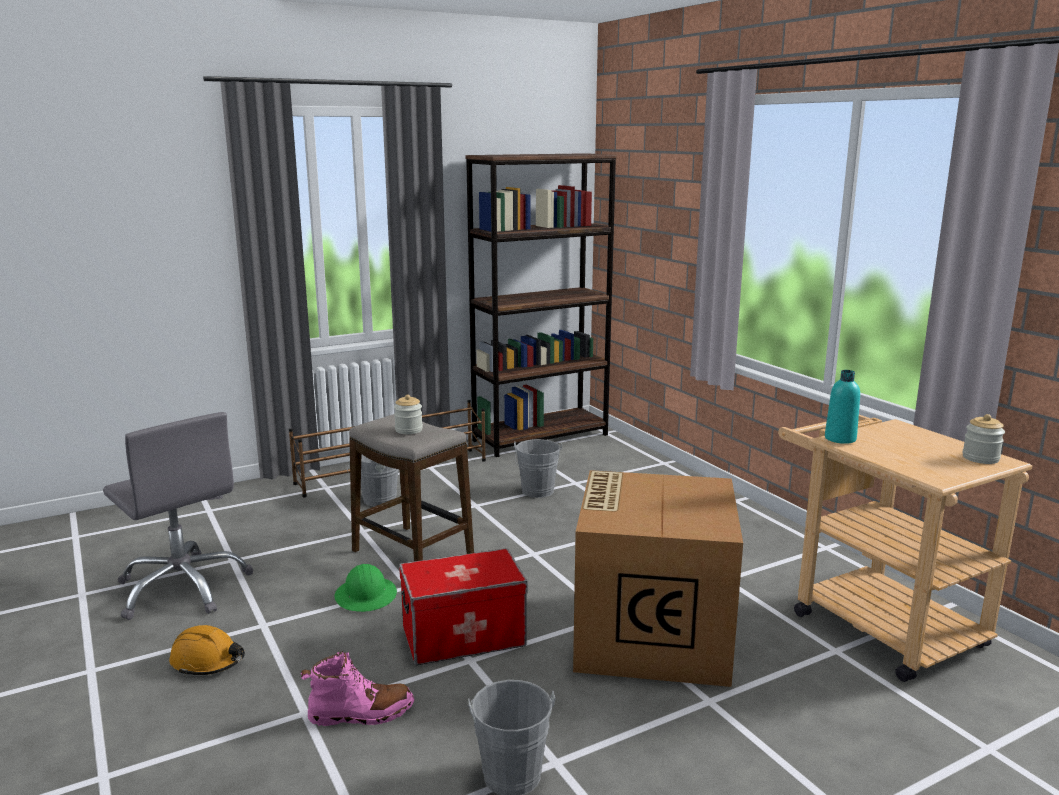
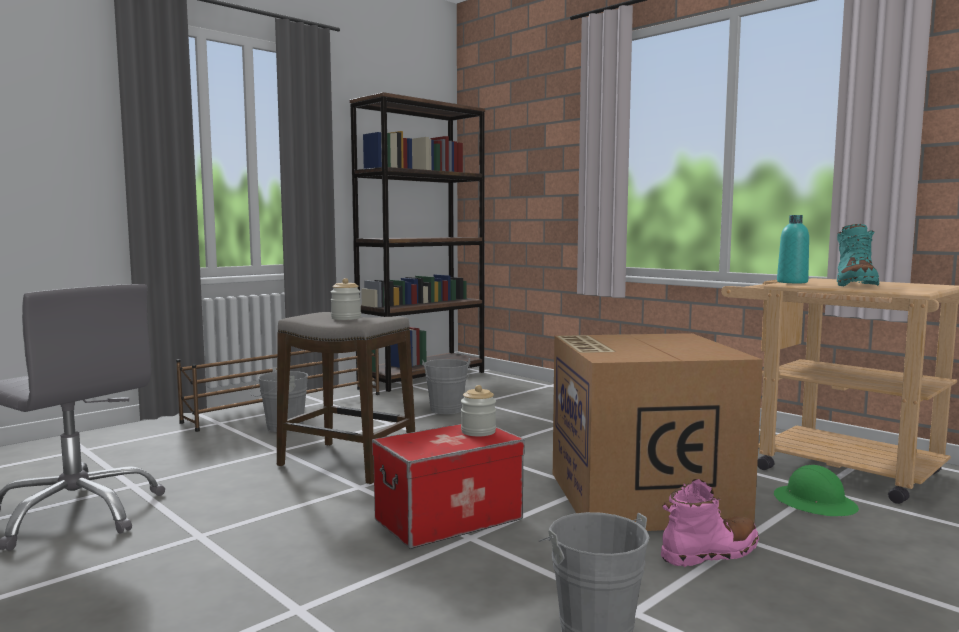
camera: 15 degrees left, 10 degrees down
orange hard hat [169,625,245,676] -> none
pink boot [301,651,415,726] -> pink boot moved to [661,479,759,568]
green hard hat [335,564,397,612] -> green hard hat moved to [774,465,859,516]
jar [962,414,1005,464] -> jar moved to [461,385,496,436]
none -> turquoise boot [837,224,879,287]

